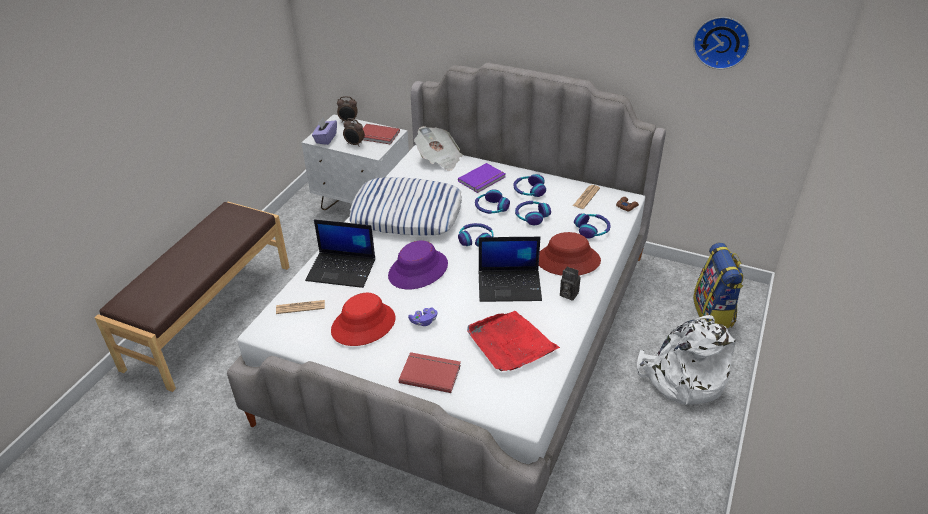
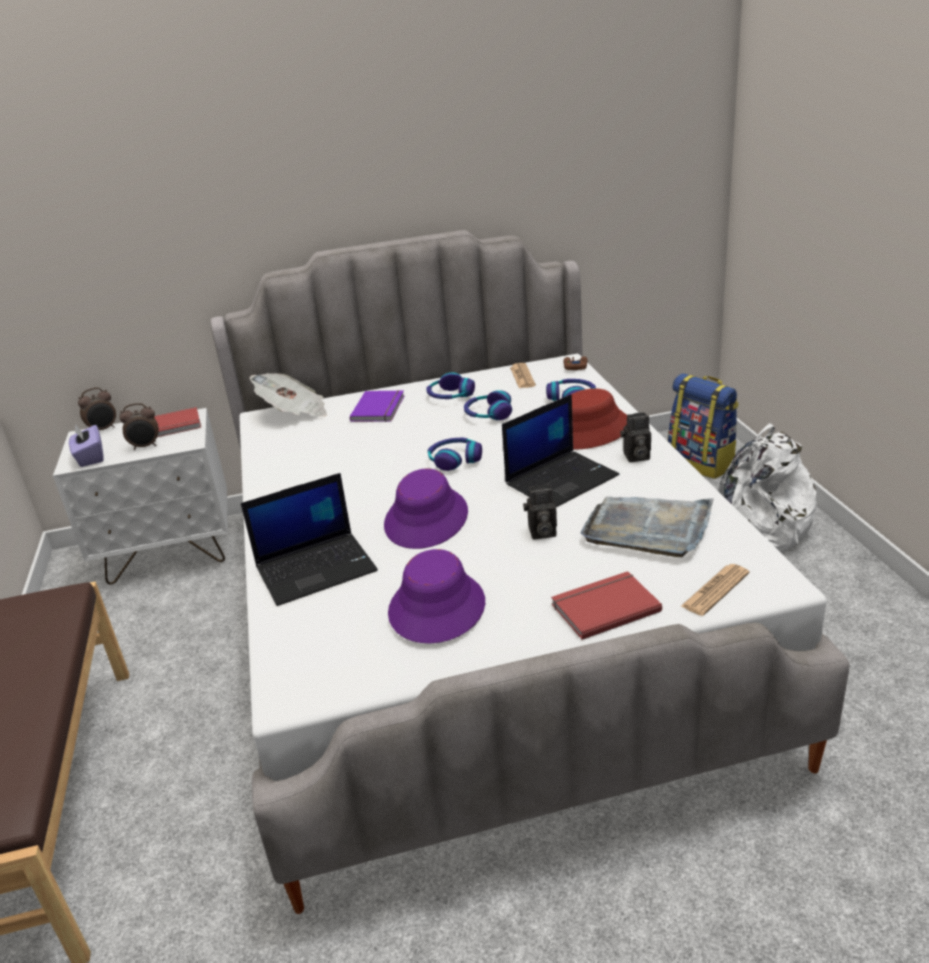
camera: 35 degrees left, 10 degrees down
newspaper [276,300,325,314] -> newspaper moved to [680,564,750,616]
red hat [331,293,395,346] -> purple hat [388,549,485,643]
pillow [349,177,462,236] -> none
purple game controller [408,307,437,326] -> none
red tray [467,311,560,371] -> grey tray [581,496,714,557]
headphones [475,189,510,214] -> none
wall clock [693,17,750,69] -> none
none -> camera [523,484,557,539]

